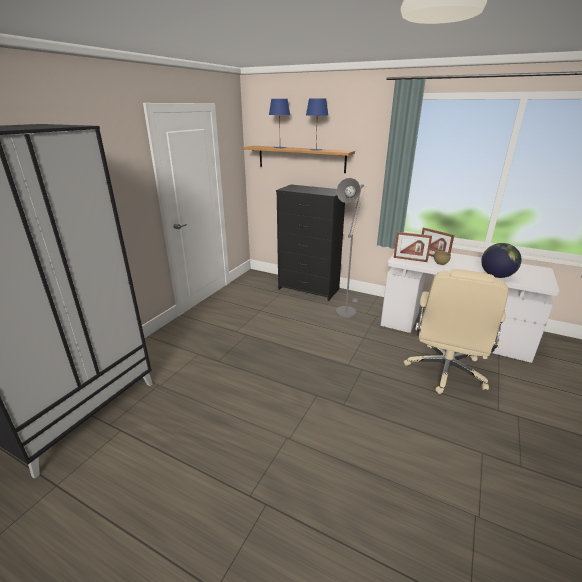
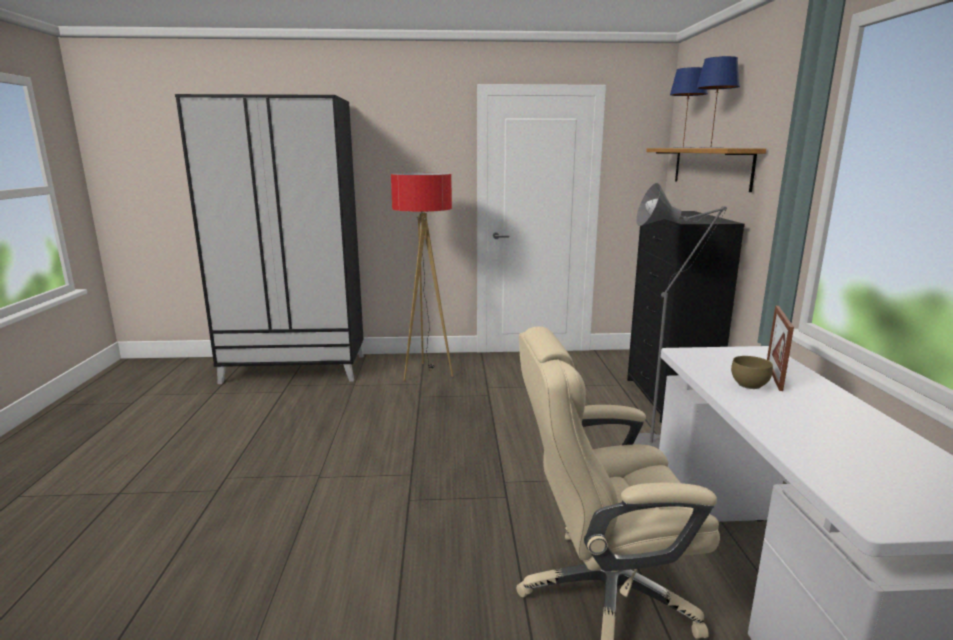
camera: 60 degrees right, 10 degrees down
picture frame [393,232,432,262] -> none
globe [481,243,522,278] -> none
none -> floor lamp [391,172,453,381]

